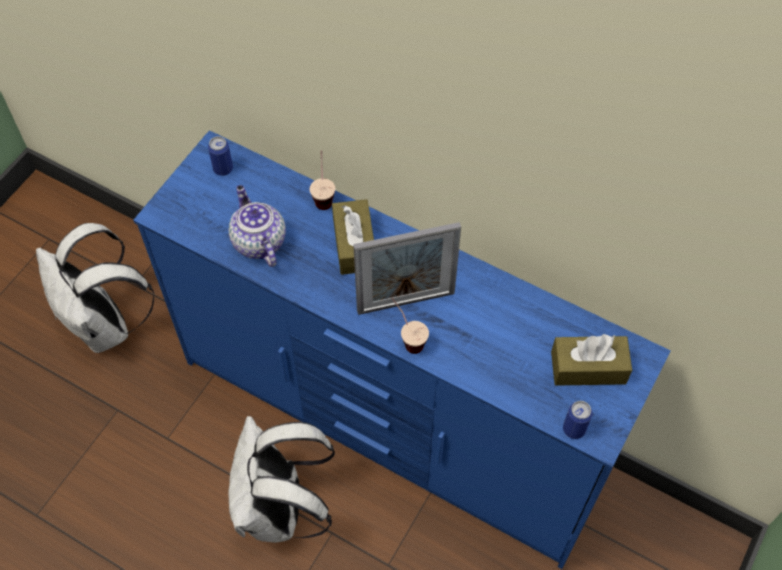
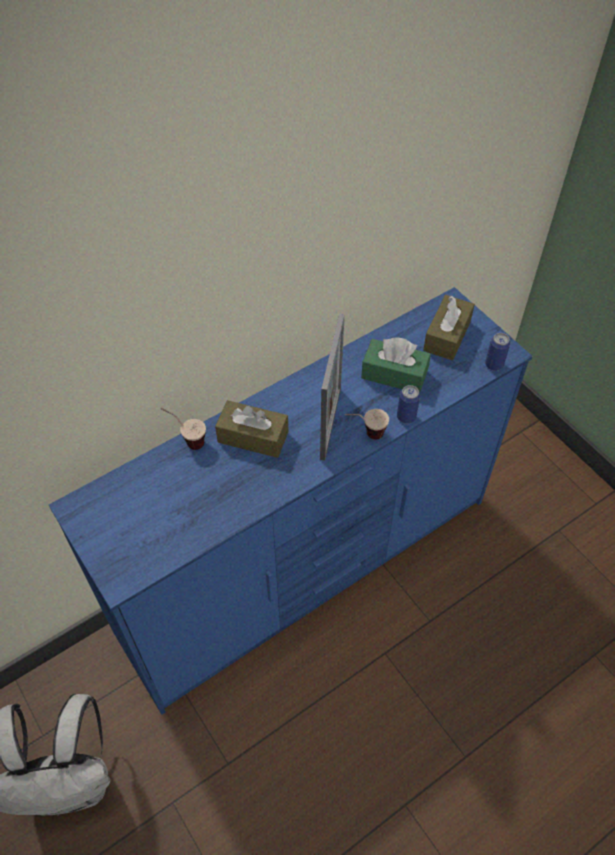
camera: 65 degrees left, 5 degrees down
can [208,136,233,176] -> can moved to [397,385,420,423]
white backpack [228,416,335,543] -> none
teapot [229,185,286,267] -> none
none -> green tissue box [361,337,431,393]

